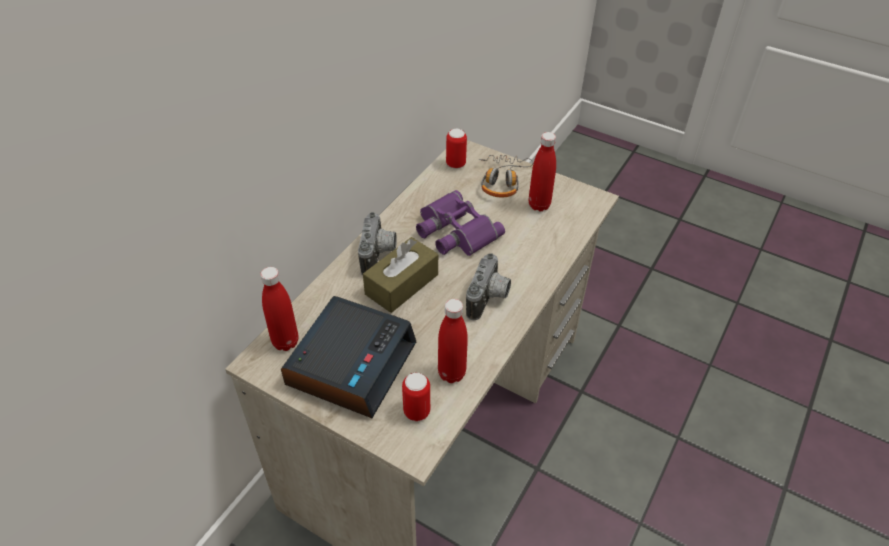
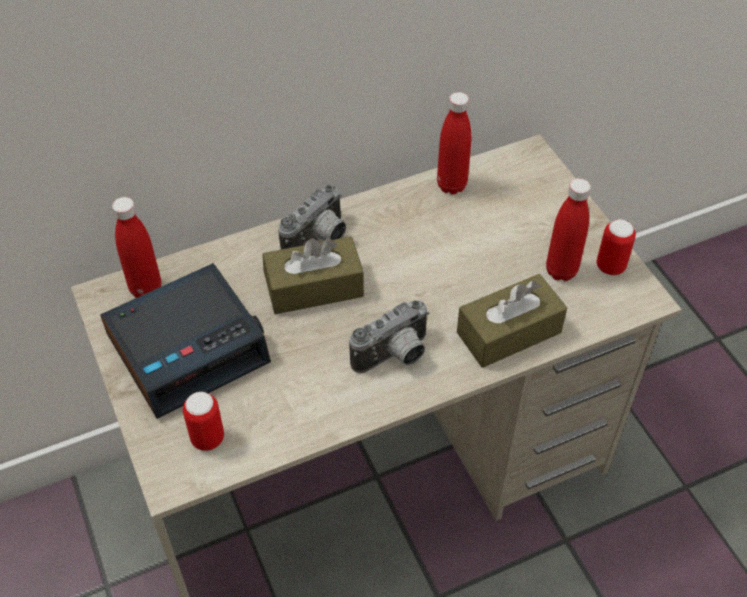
camera: 35 degrees right, 5 degrees up
purple binoculars [416,190,505,256] -> none
red bottle [438,299,468,383] -> red bottle moved to [437,92,471,194]
can [446,129,467,169] -> can moved to [597,219,636,275]
headphones [479,155,533,197] -> none
none -> brown tissue box [457,274,567,368]

